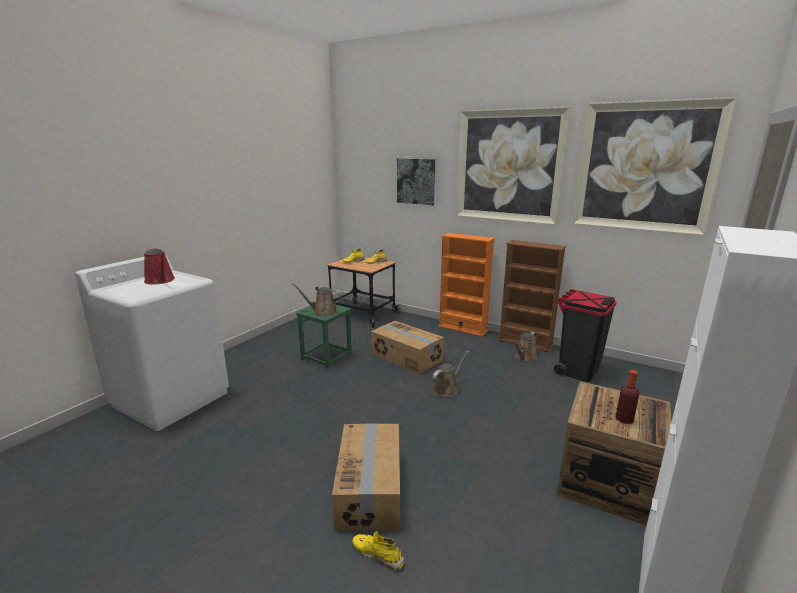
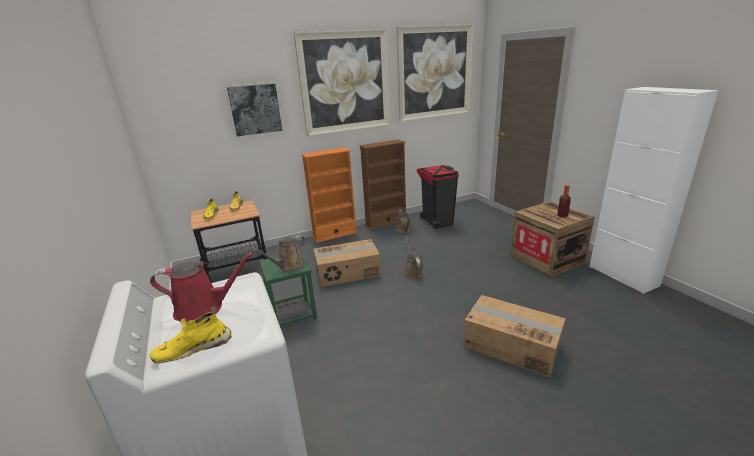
camera: 55 degrees left, 5 degrees up
yellow shoe [352,531,405,571] -> yellow shoe moved to [149,312,232,364]

